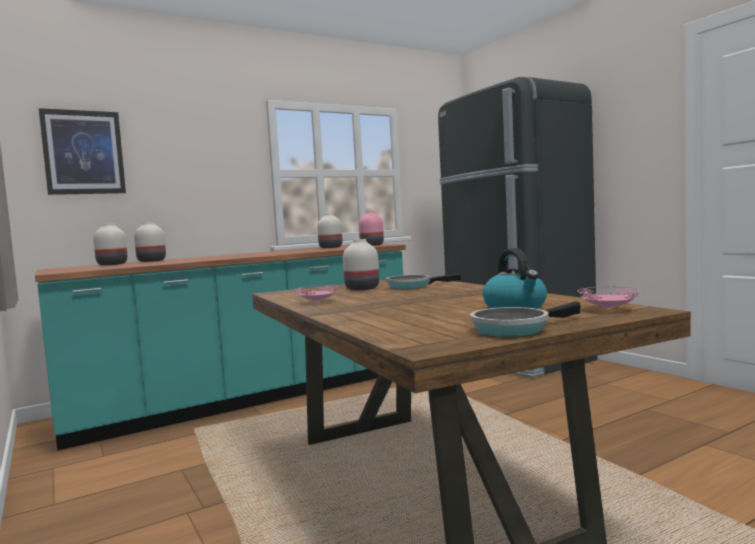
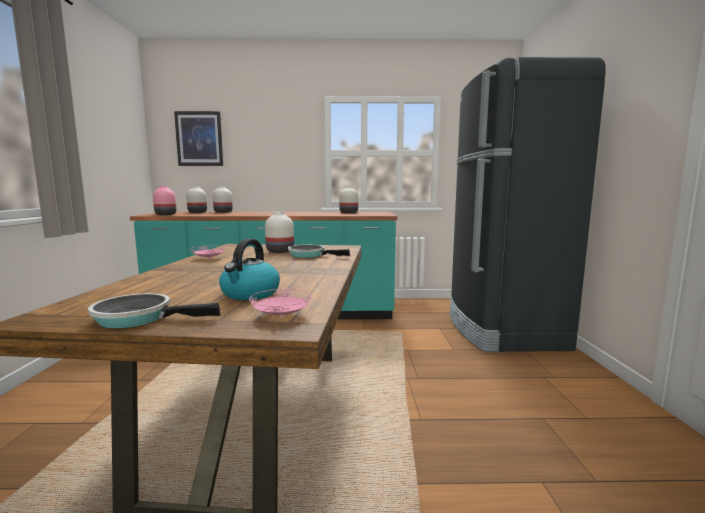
camera: 30 degrees right, 5 degrees up
pink vase [359,211,384,246] -> pink vase moved to [153,186,176,215]

